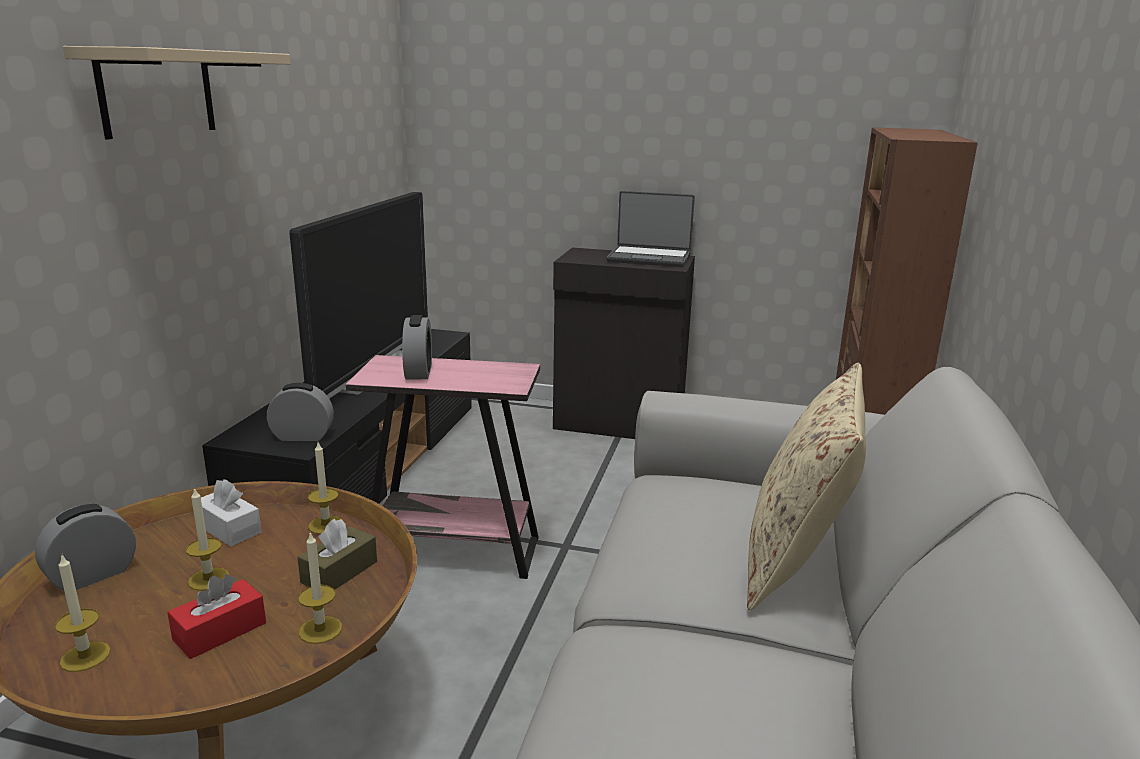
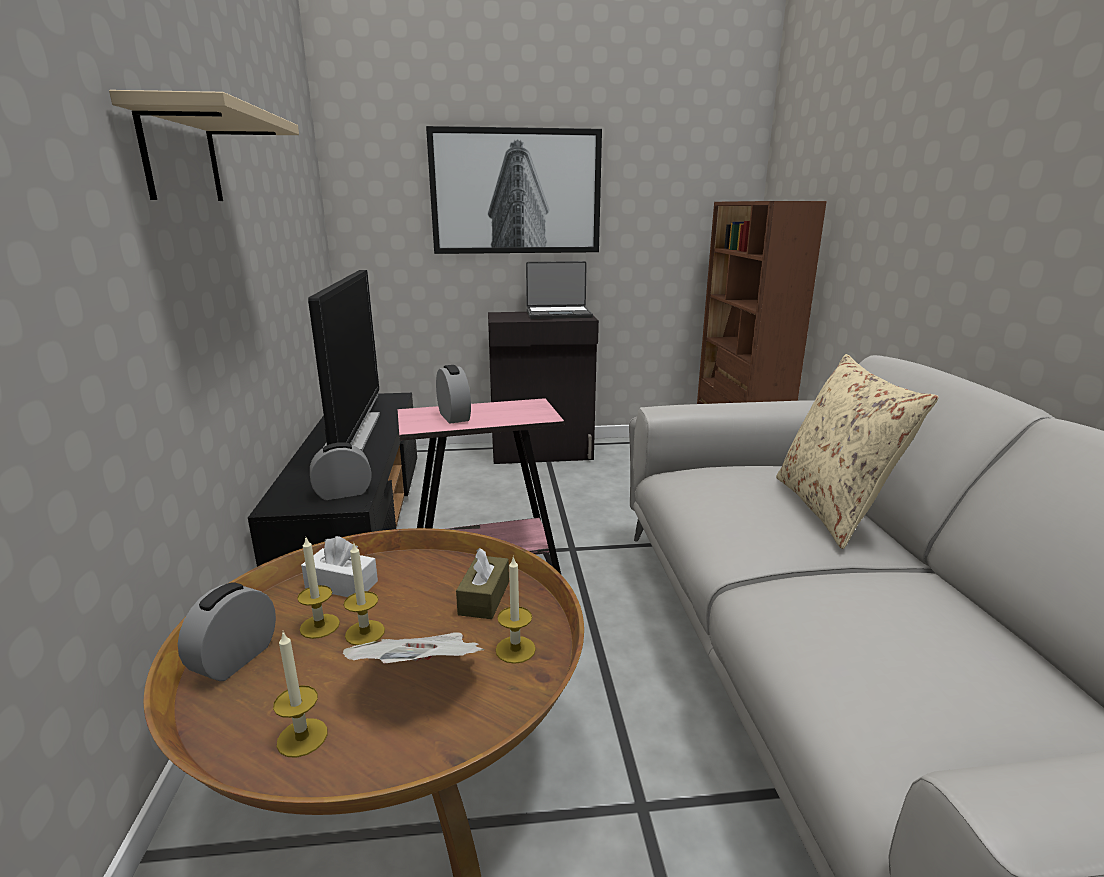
camera: 20 degrees left, 0 degrees up
red tissue box [167,574,266,659] -> newspaper [343,632,484,663]
candle [308,442,341,534] -> candle moved to [297,536,340,639]
none -> picture [426,126,602,254]

